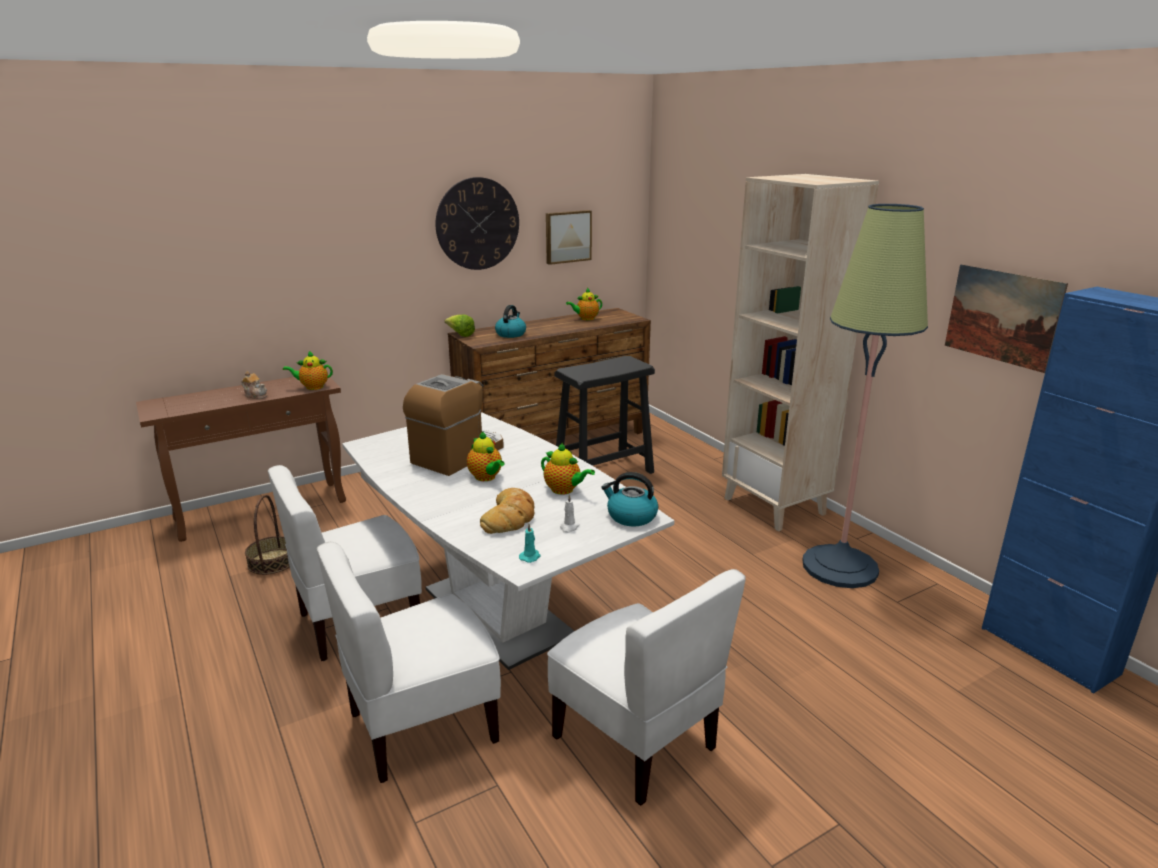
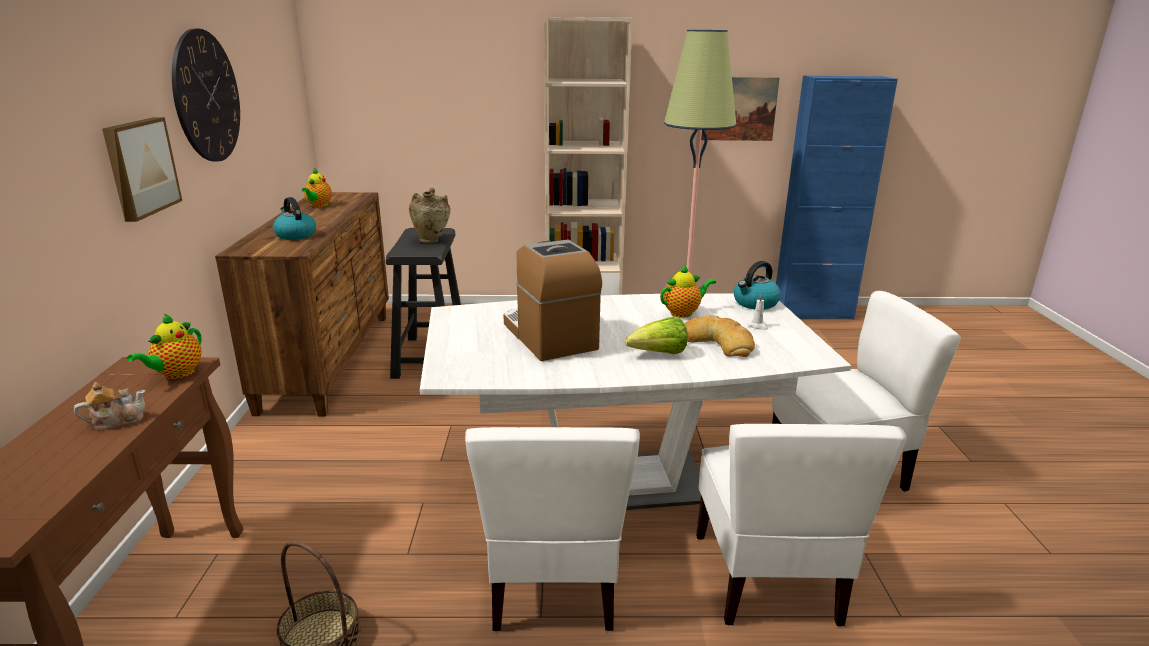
camera: 60 degrees left, 0 degrees up
lettuce [445,315,475,337] -> lettuce moved to [625,317,688,354]
teapot [467,432,505,481] -> none
turquoise candle [519,524,541,563] -> none
picture [546,210,592,265] -> picture moved to [102,117,182,222]
none -> beige vase [409,188,450,243]

